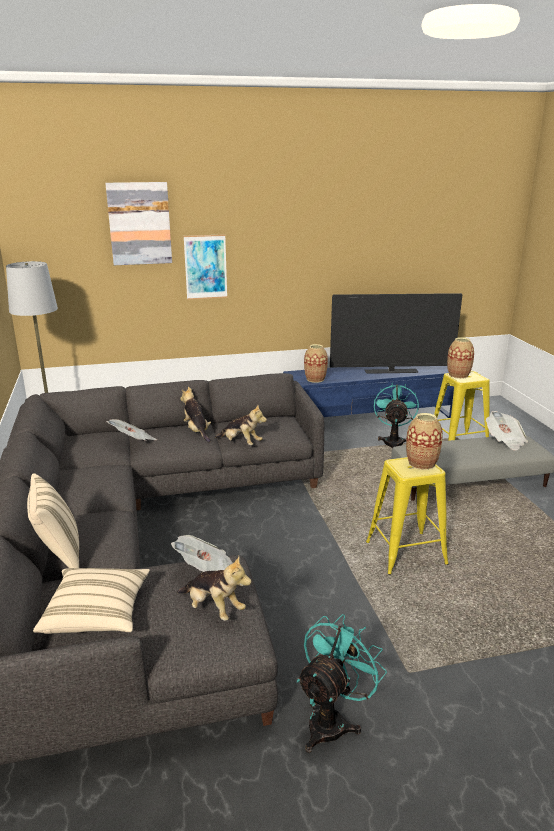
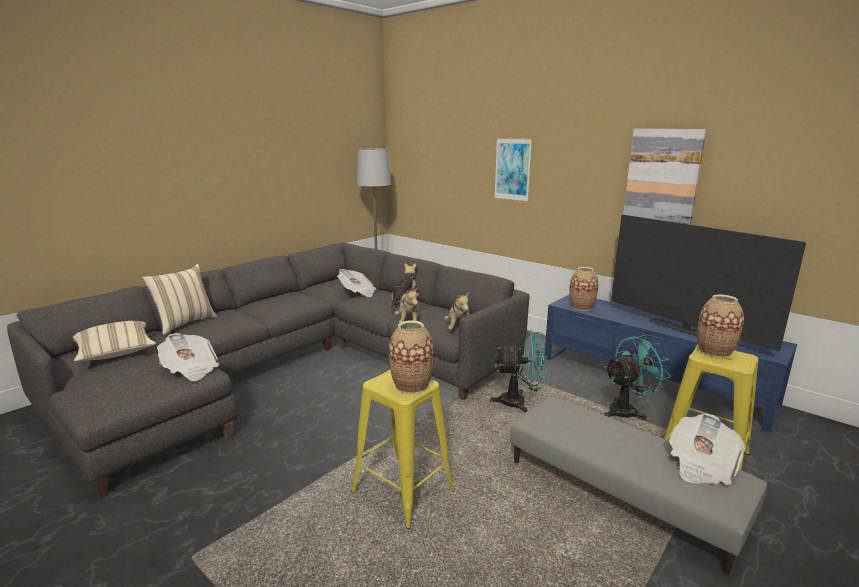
camera: 55 degrees right, 5 degrees down
picture [105,182,172,265] -> picture moved to [623,129,707,224]
plush toy [177,556,252,621] -> plush toy moved to [444,292,469,329]
turquoise fan [297,614,387,753] -> turquoise fan moved to [490,331,547,412]

